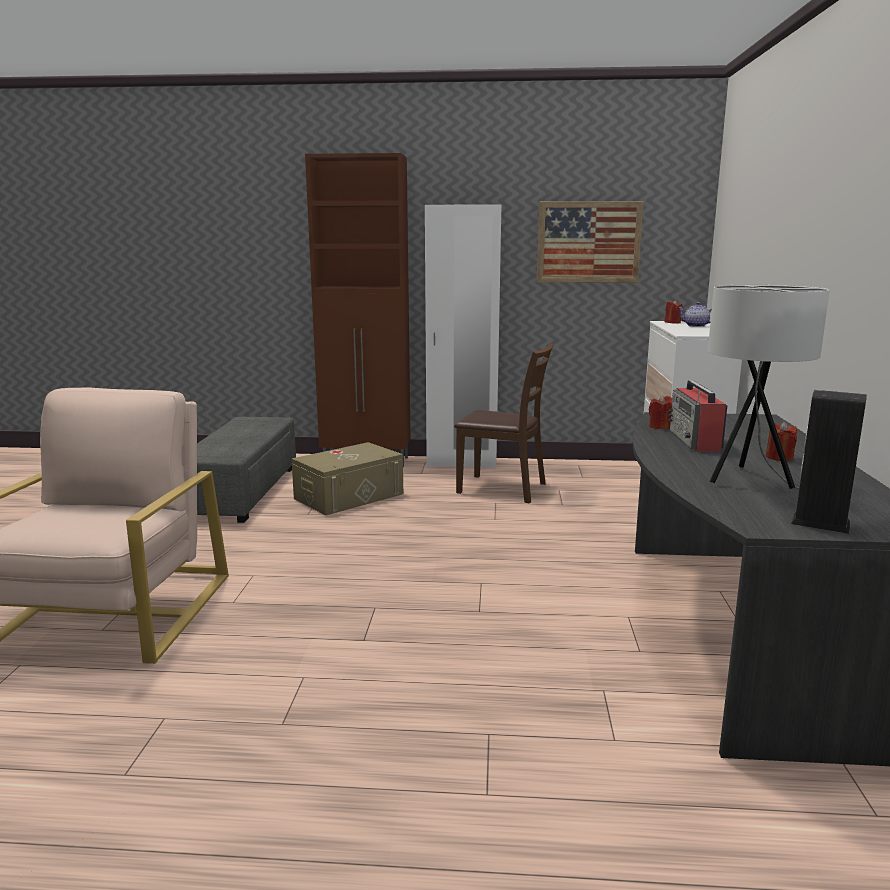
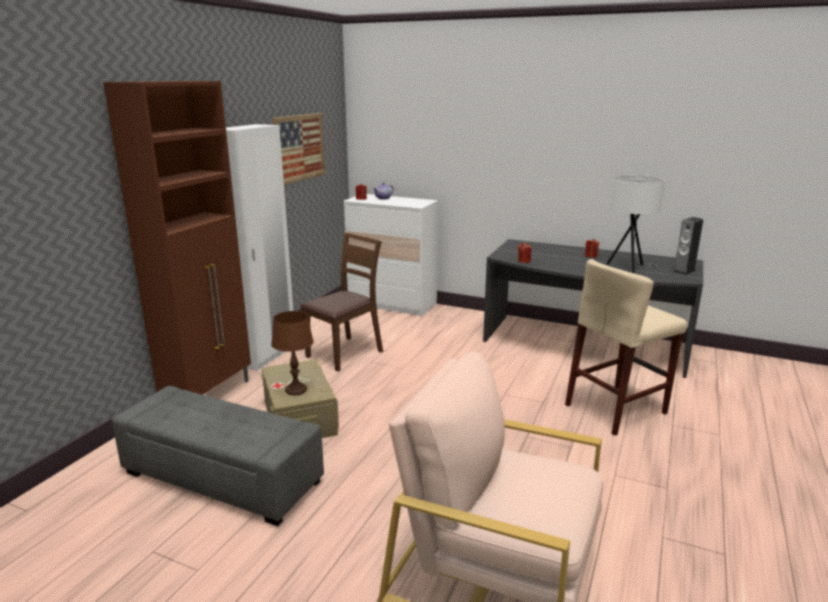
camera: 70 degrees left, 5 degrees up
radio [668,380,727,452] -> none
none -> brown table lamp [271,311,314,395]
none -> beige stool [565,259,687,436]

